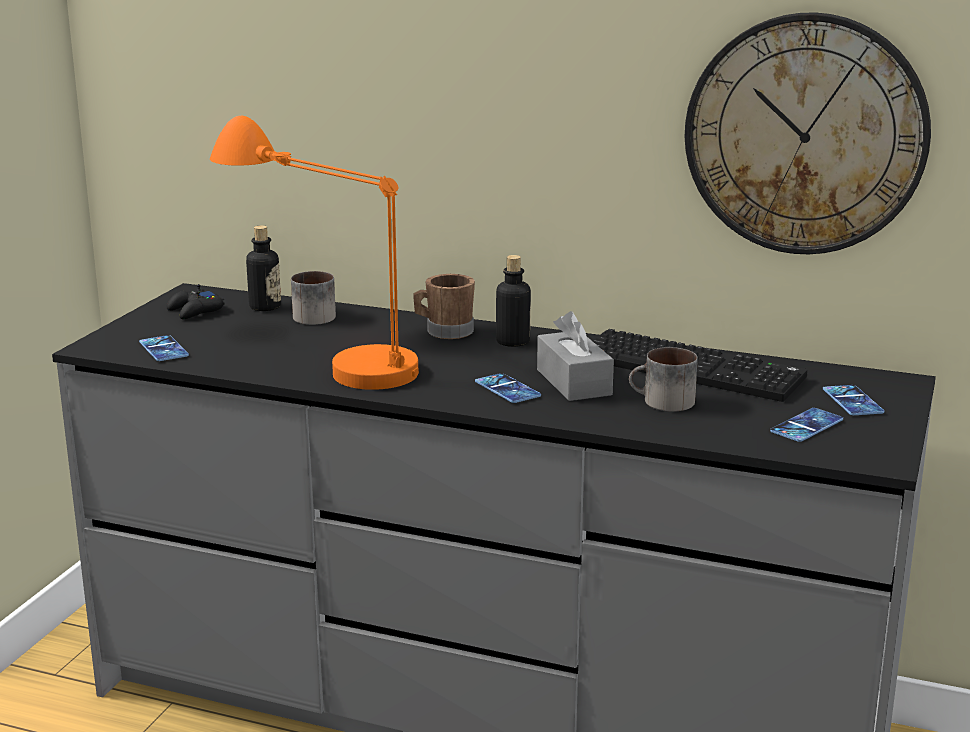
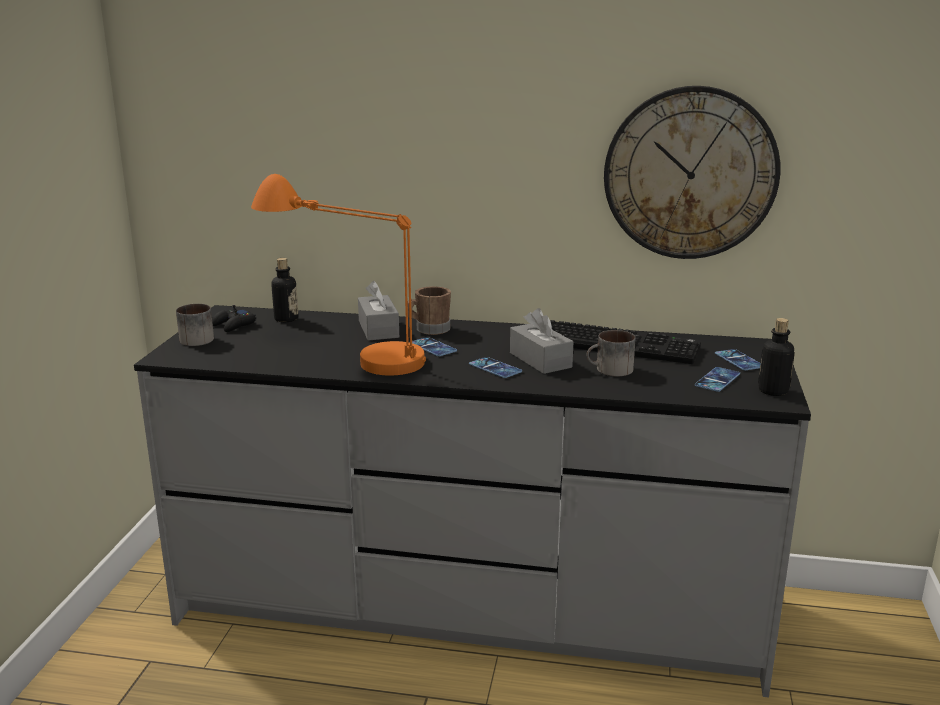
camera: 10 degrees left, 0 degrees up
phone [139,335,189,361] -> phone moved to [409,337,457,356]
mug [291,271,336,325] -> mug moved to [176,304,214,346]
bottle [496,255,531,347] -> bottle moved to [758,318,795,396]
none -> grey tissue box [358,281,399,341]

